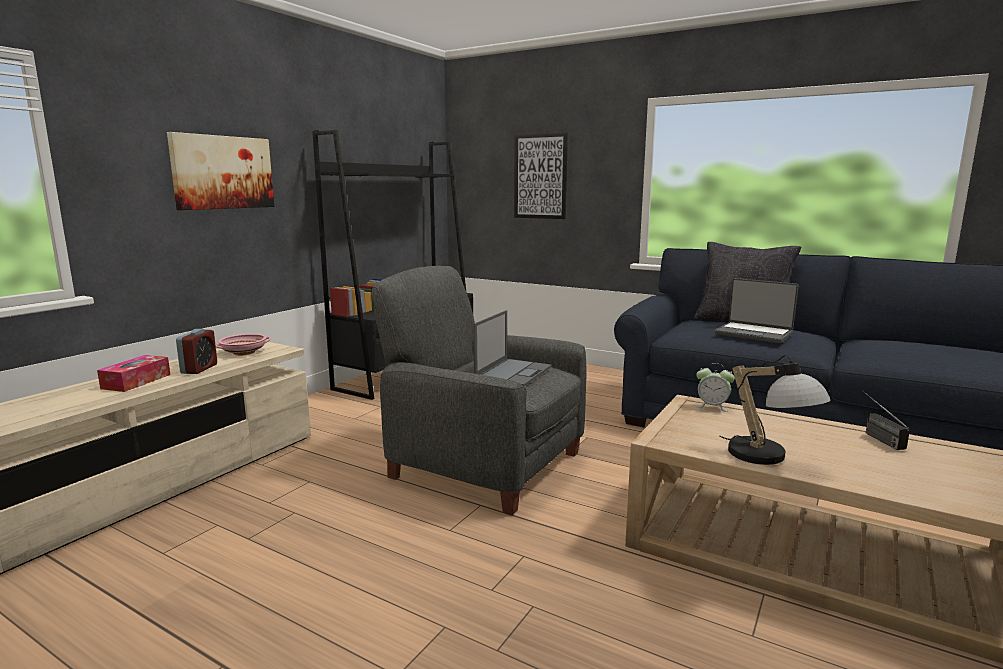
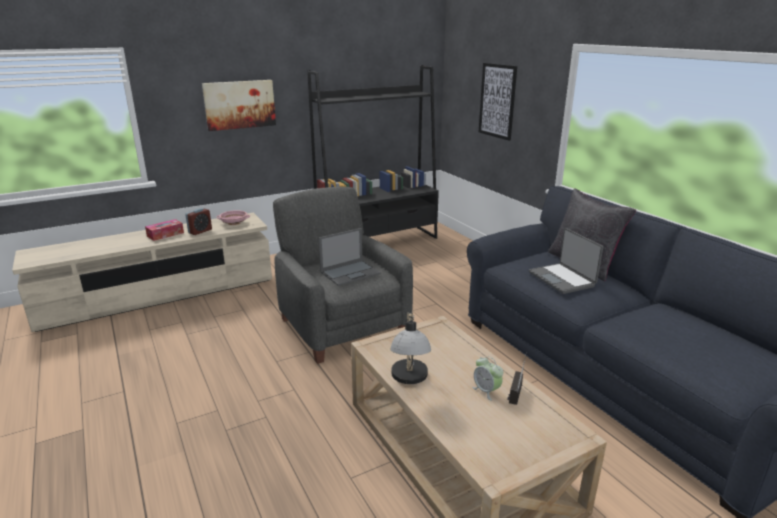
camera: 30 degrees right, 10 degrees up
alarm clock [696,363,735,412] -> alarm clock moved to [472,356,503,401]

